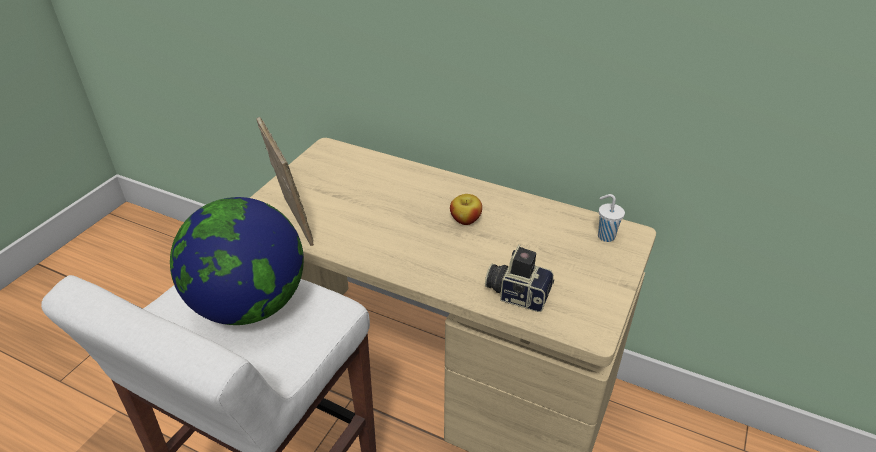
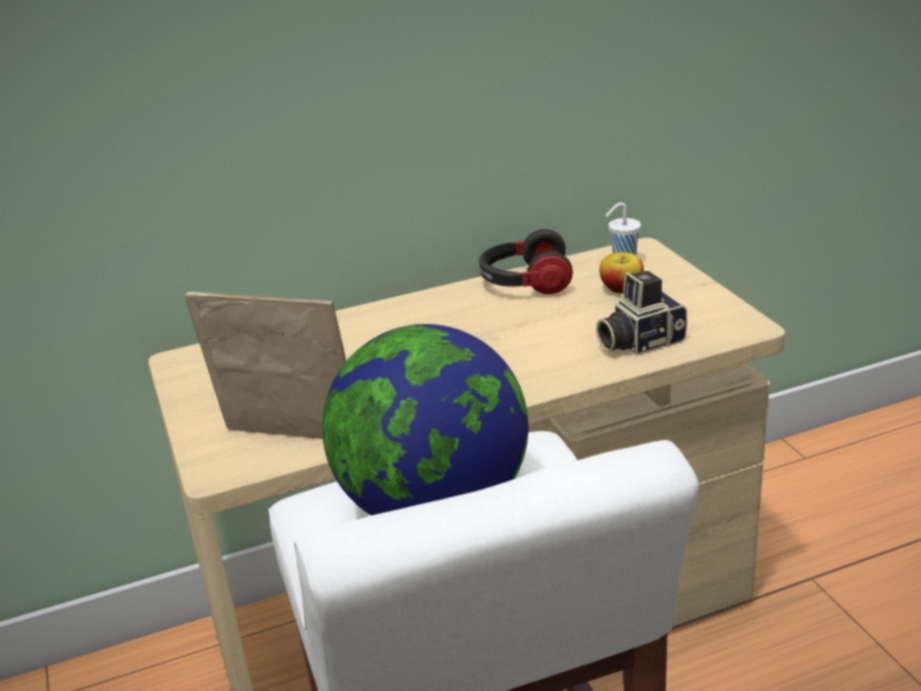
camera: 45 degrees left, 10 degrees down
apple [450,194,482,225] -> apple moved to [599,252,644,293]
none -> headphones [479,229,573,294]

